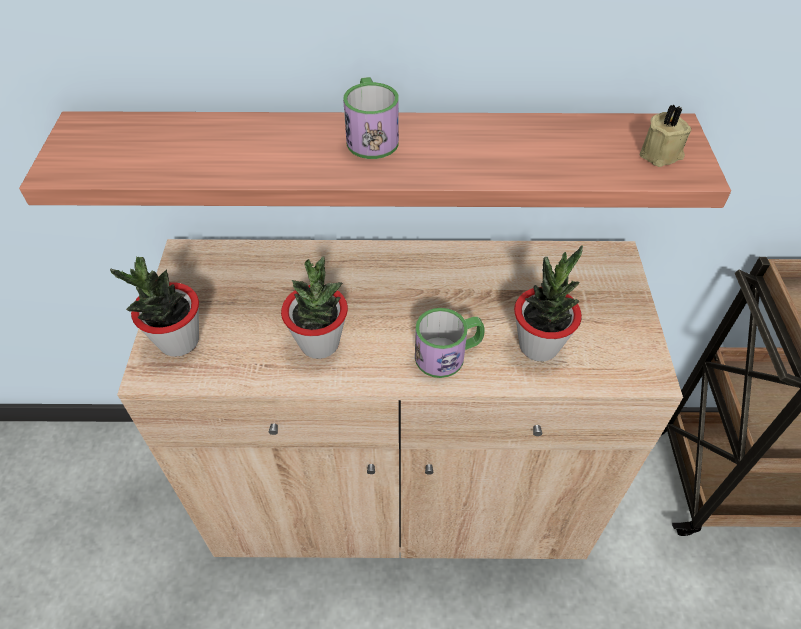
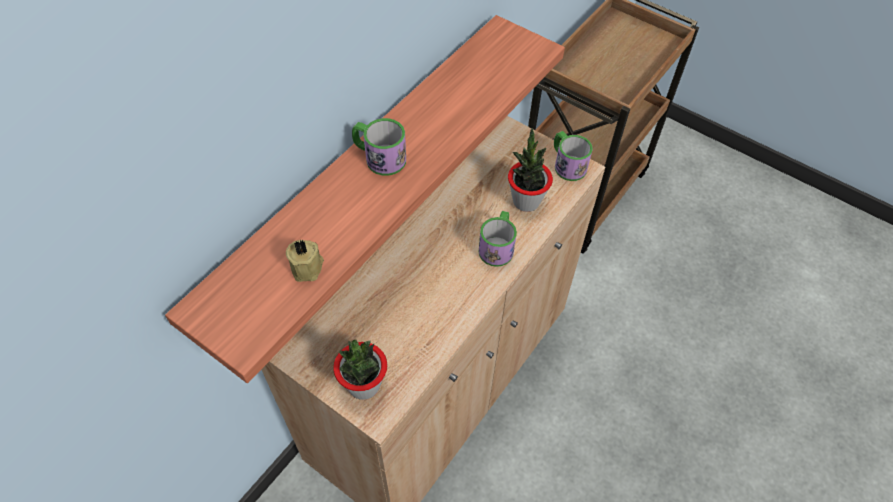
camera: 55 degrees left, 5 degrees up
potted plant [281,256,348,359] -> none
beige candle [640,104,691,167] -> beige candle moved to [286,240,324,282]
none -> mug [554,131,593,181]

